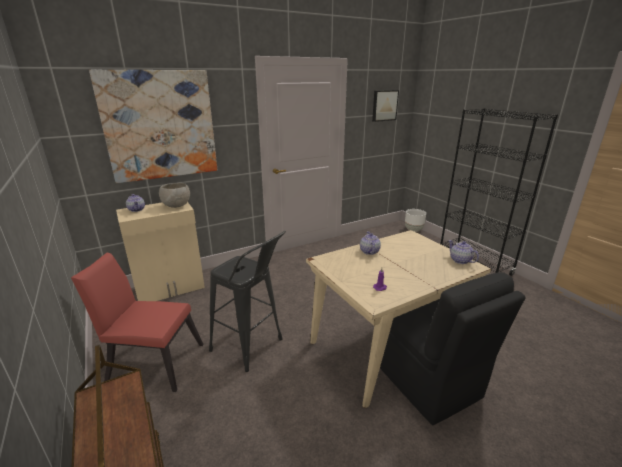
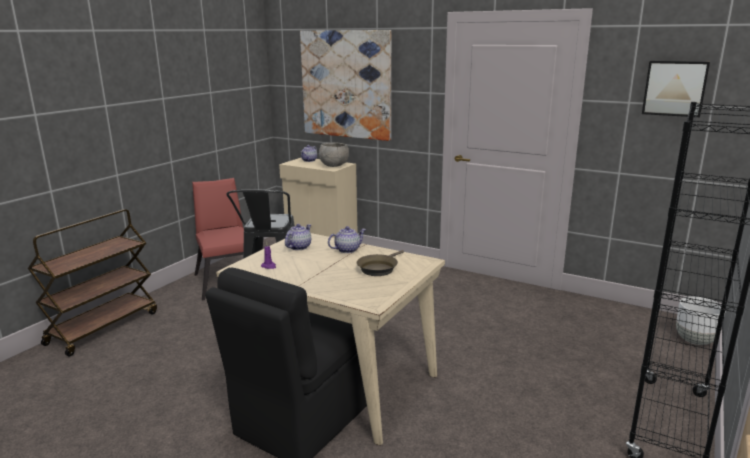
camera: 60 degrees right, 5 degrees down
teapot [448,240,479,264] -> teapot moved to [285,224,311,250]
none -> brown frying pan [357,250,404,276]

